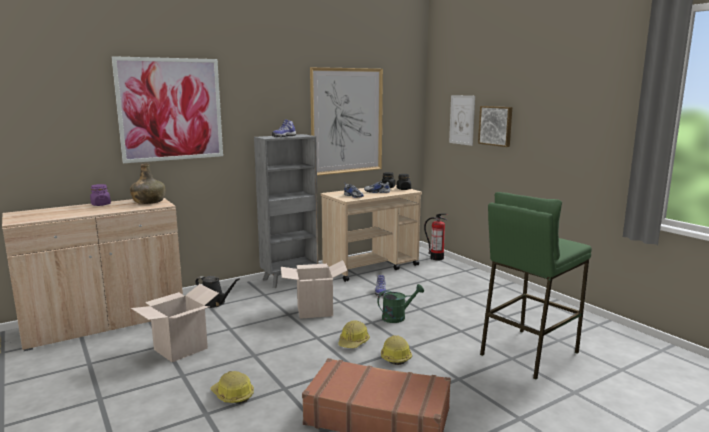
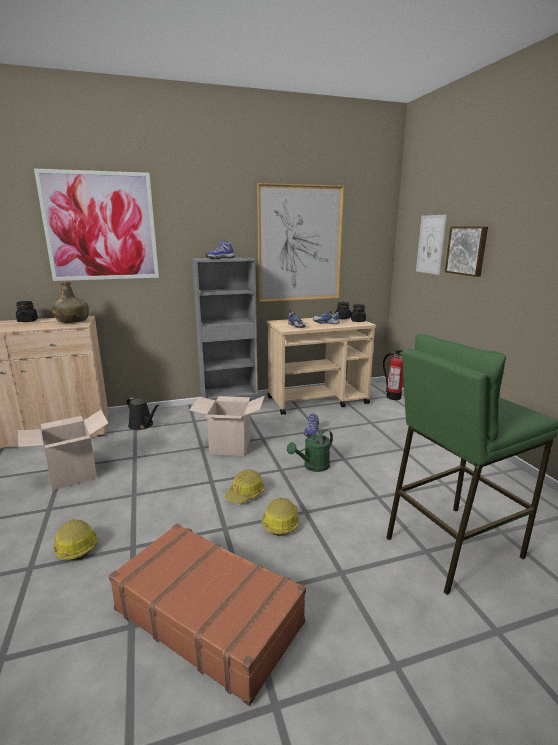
camera: 15 degrees right, 5 degrees up
purple jar [90,184,111,206] -> black jar [16,301,38,322]
green watering can [377,284,424,323] -> green watering can turned 150 degrees clockwise [287,429,333,472]

